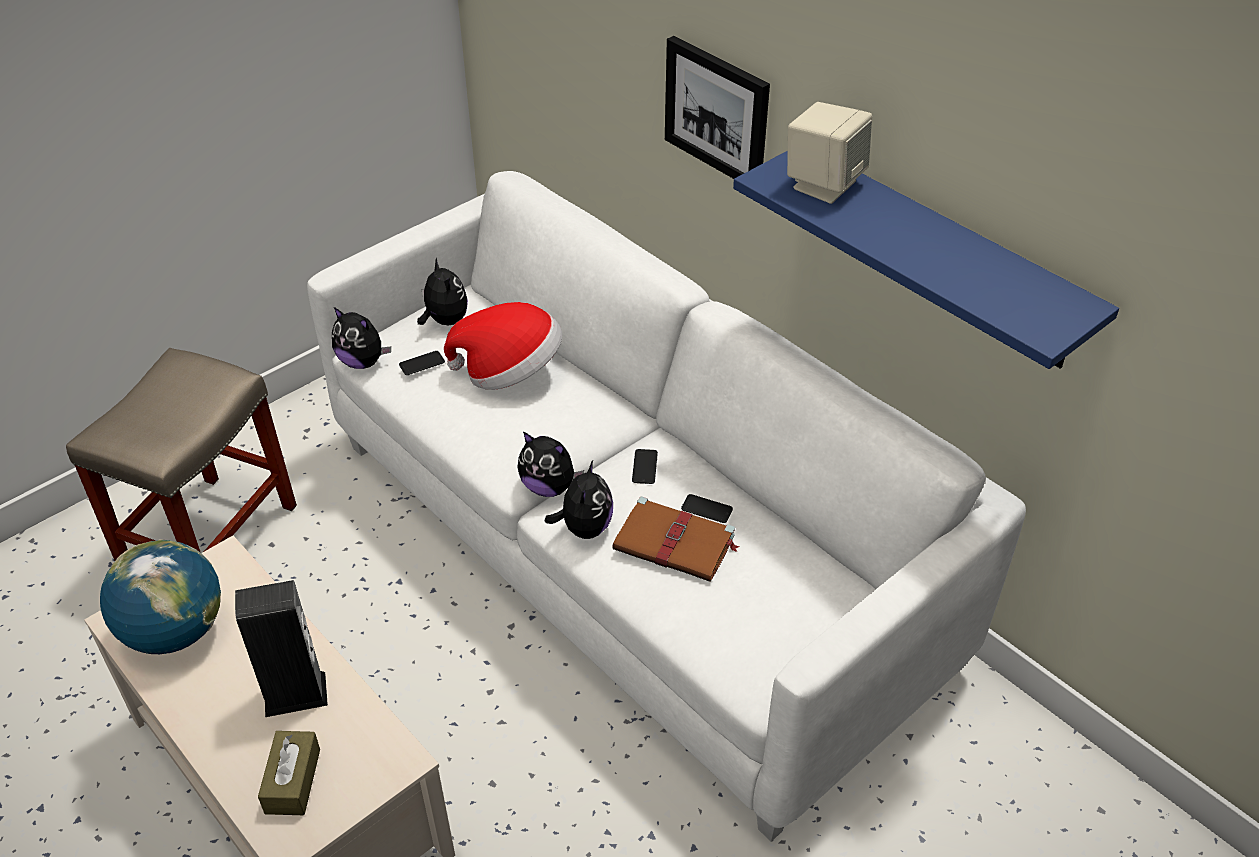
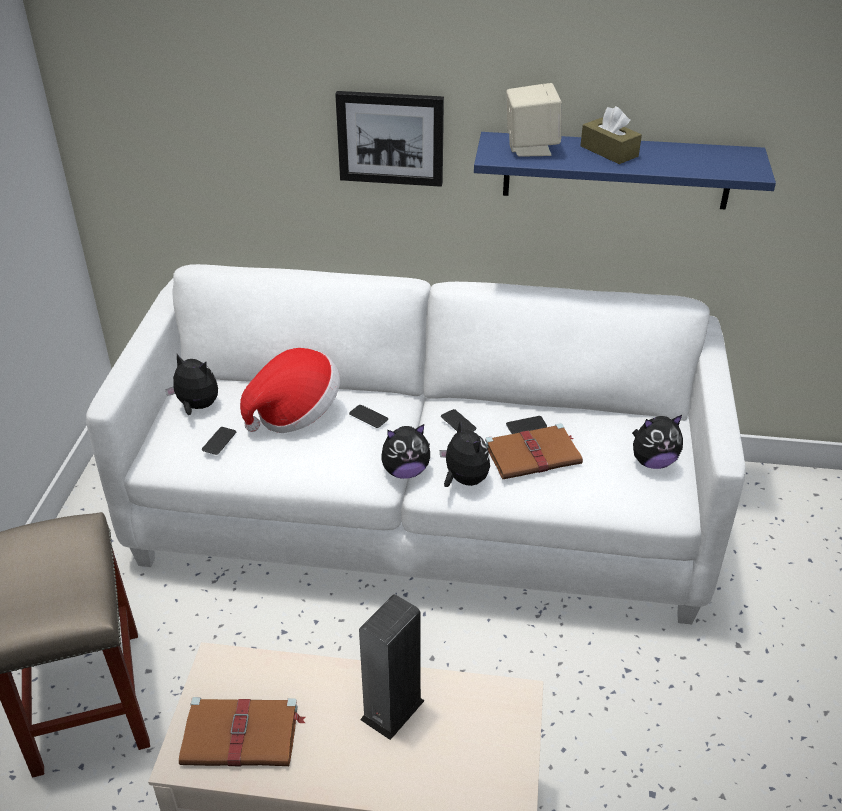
camera: 40 degrees left, 5 degrees down
globe [100,540,221,654] -> brown book [179,697,306,766]
brown tissue box [258,731,320,815] -> brown tissue box moved to [581,106,642,164]
plush toy [332,307,391,369] -> plush toy moved to [632,415,683,469]
none -> phone [349,405,388,428]

